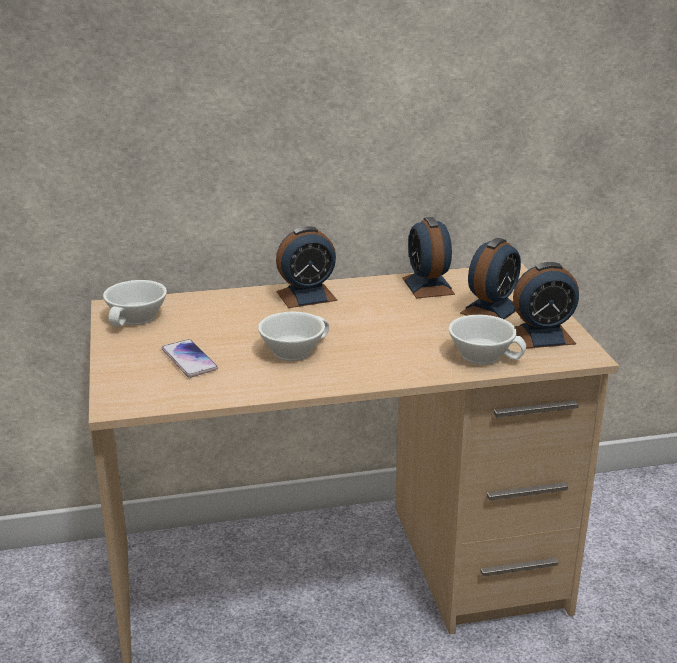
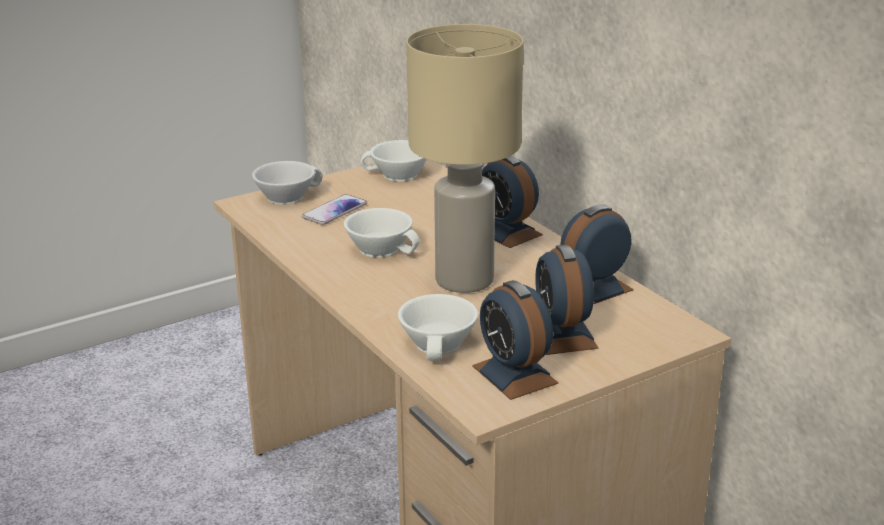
camera: 70 degrees right, 0 degrees up
alarm clock [460,238,521,319] -> alarm clock turned 60 degrees clockwise [535,244,598,355]
none -> white cup [252,161,323,205]
none -> beige table lamp [406,24,524,293]

